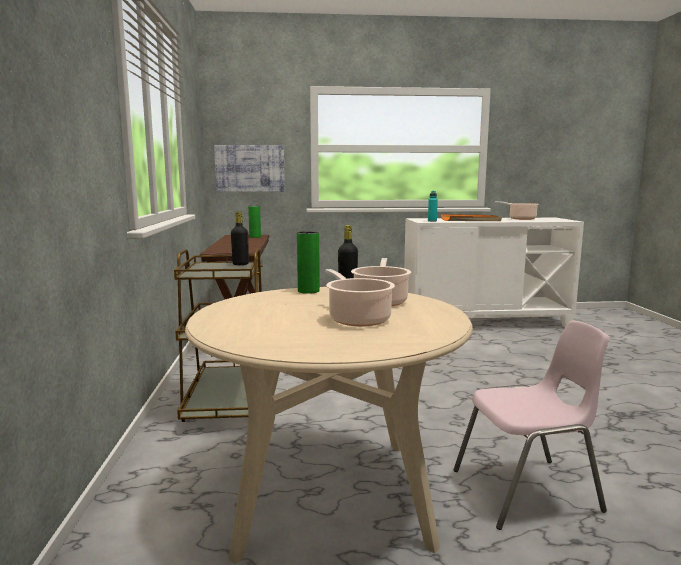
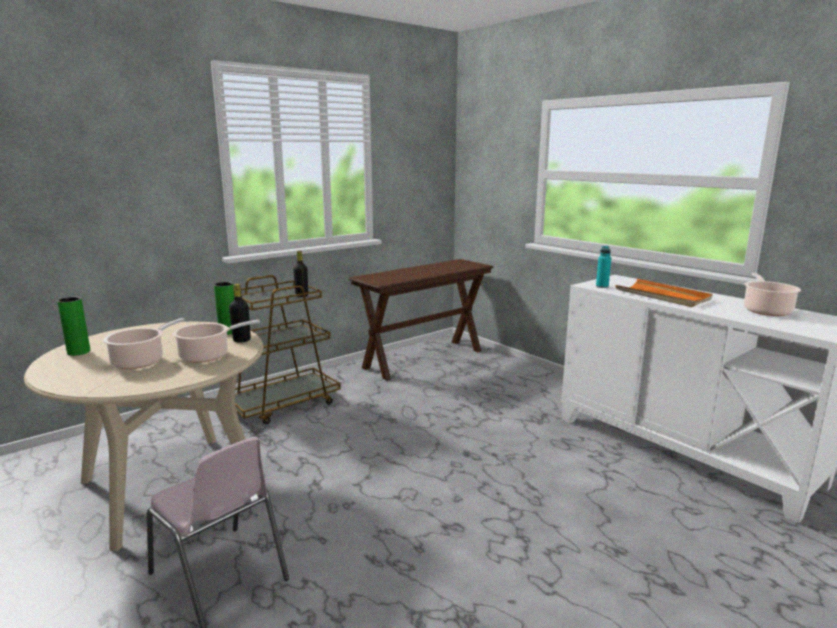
camera: 55 degrees right, 5 degrees up
picture [214,145,285,192] -> none
green vase [248,205,261,238] -> green vase moved to [57,297,90,356]

